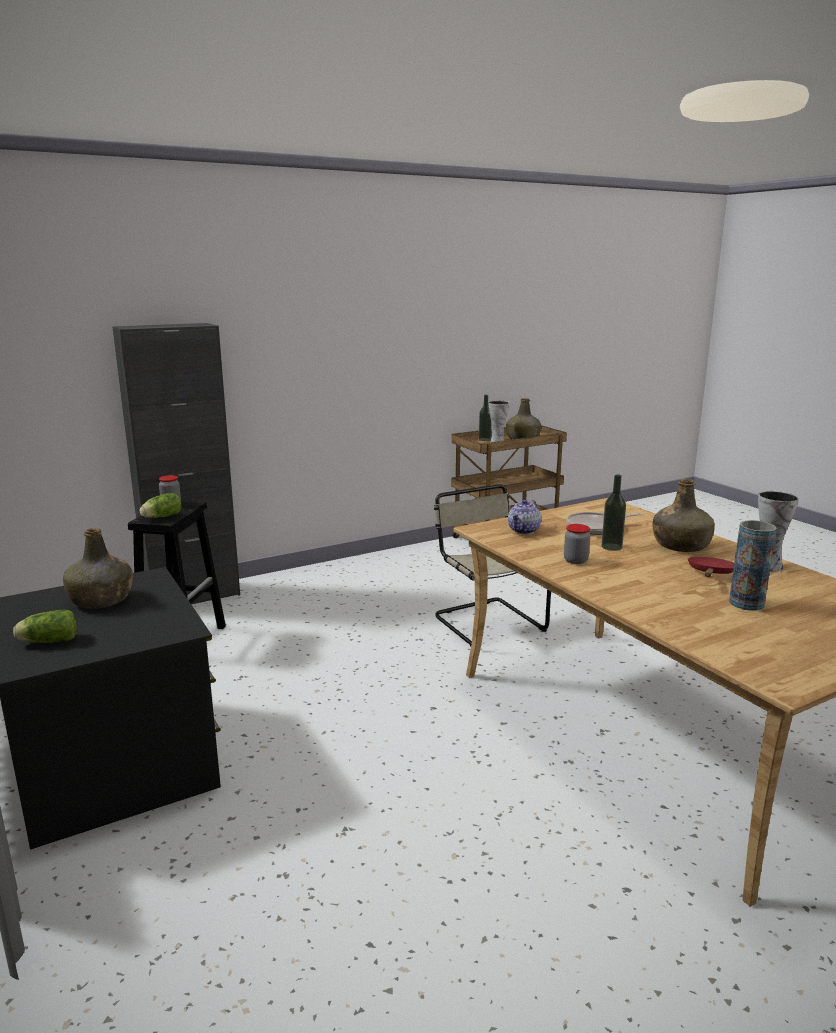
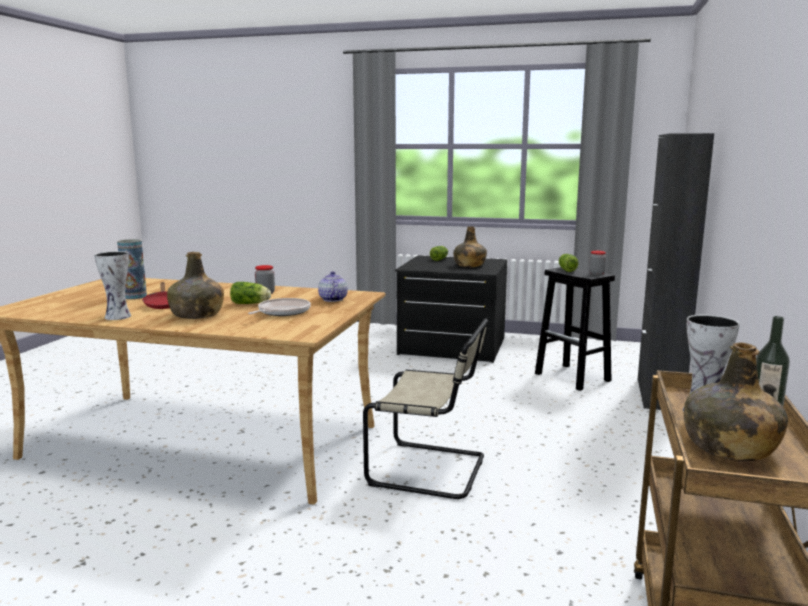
camera: 135 degrees right, 5 degrees down
bottle [602,474,626,551] -> lettuce [230,282,271,304]

